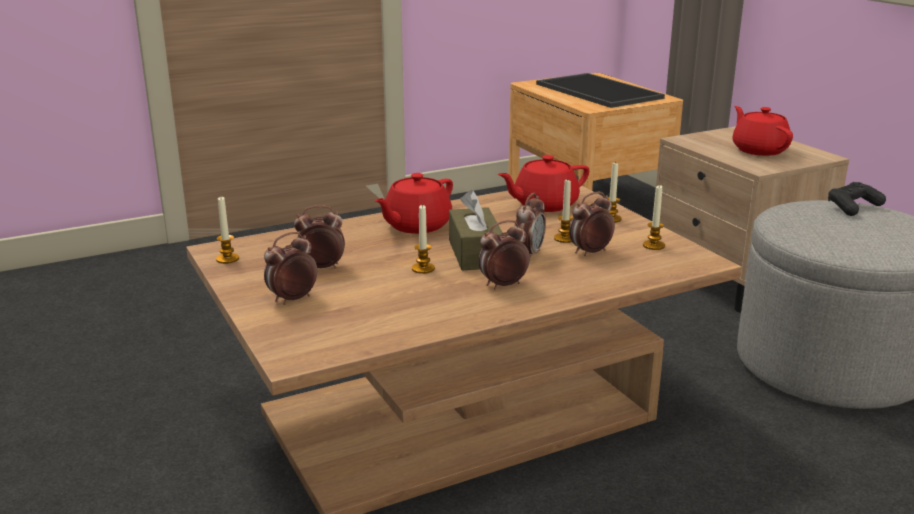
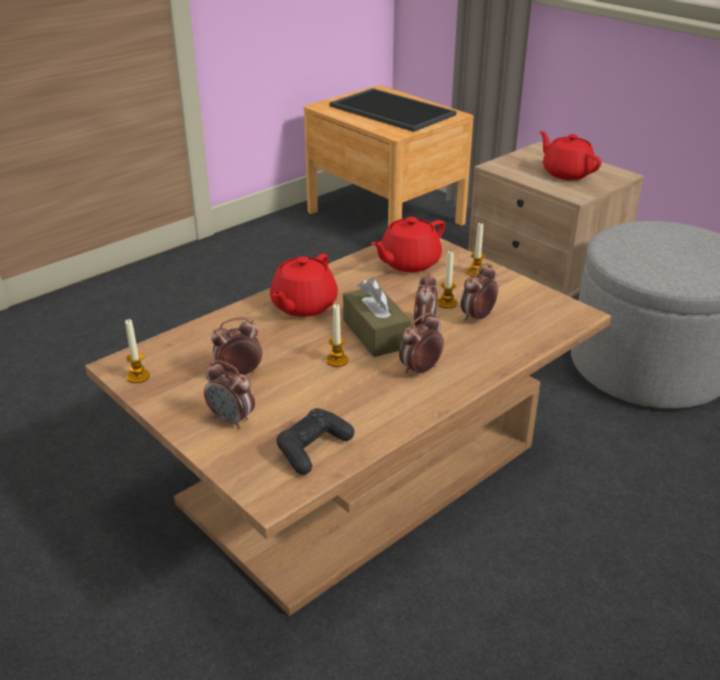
camera: 15 degrees left, 10 degrees up
alarm clock [264,232,317,305] -> alarm clock turned 90 degrees counterclockwise [204,360,255,429]
candle [643,184,665,250] -> none
black game controller [828,182,886,216] -> black game controller moved to [277,408,354,475]

